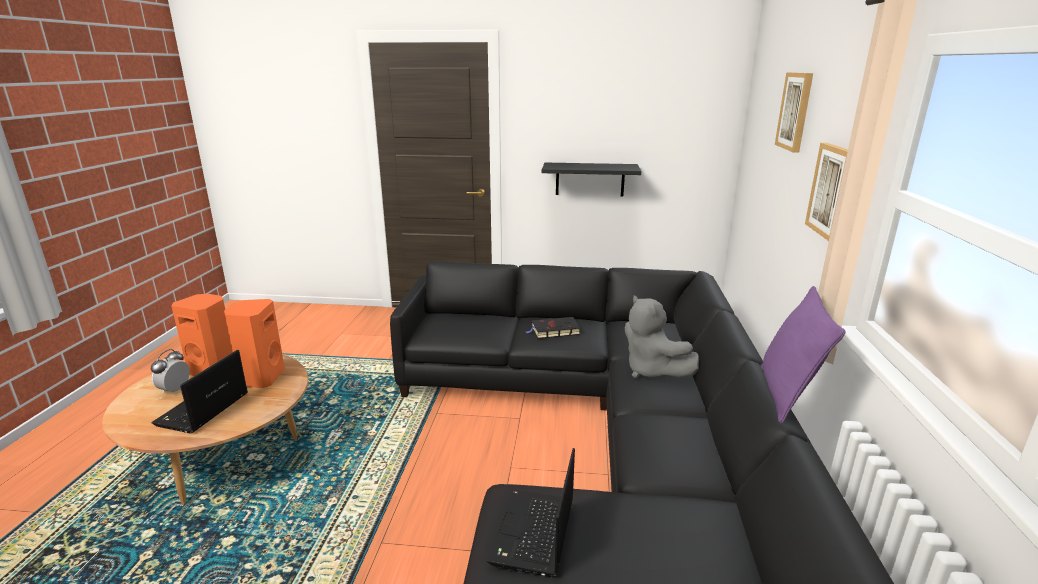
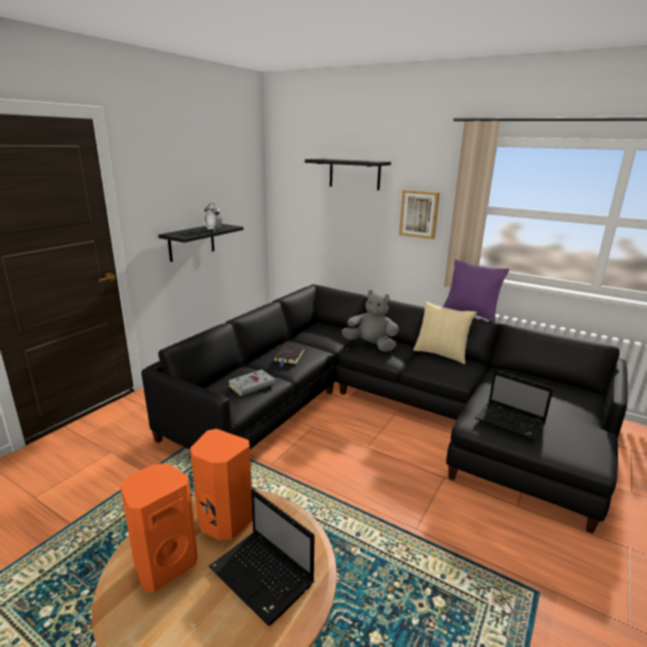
camera: 65 degrees left, 0 degrees up
alarm clock [151,349,190,394] -> alarm clock moved to [204,203,222,231]
grey plush toy [625,295,699,378] -> grey plush toy turned 150 degrees counterclockwise [341,290,399,352]
picture [775,72,813,153] -> black shelf [305,159,391,190]
none -> grey book [228,369,276,396]
none -> pillow [413,301,477,364]

